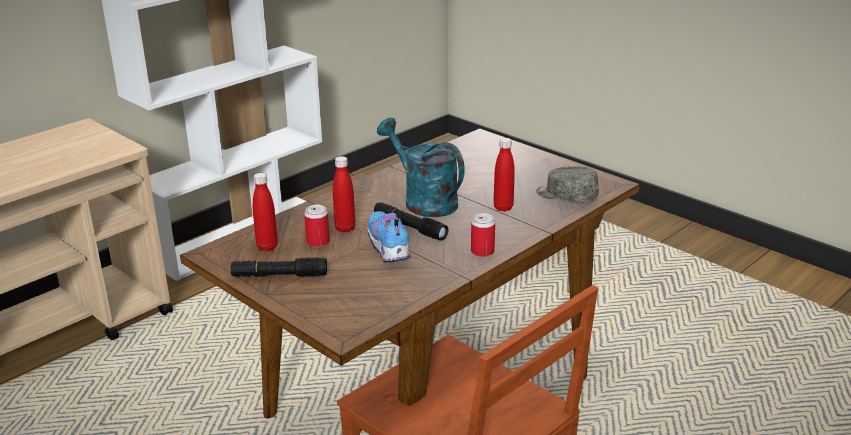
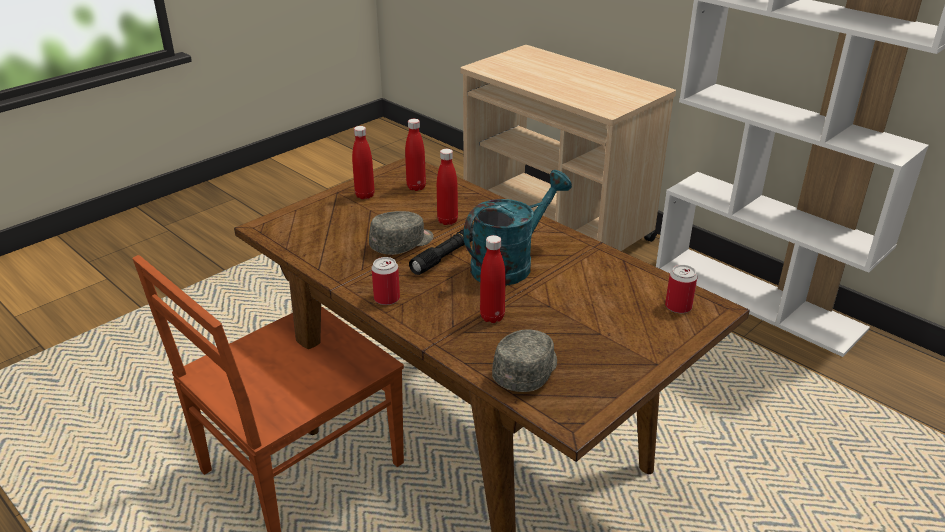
camera: 90 degrees right, 5 degrees up
black flashlight [231,257,327,277] -> red bottle [352,126,375,199]
can [304,205,330,247] -> can moved to [665,265,698,313]
shoe [368,211,410,262] -> grey cap [369,211,434,255]

